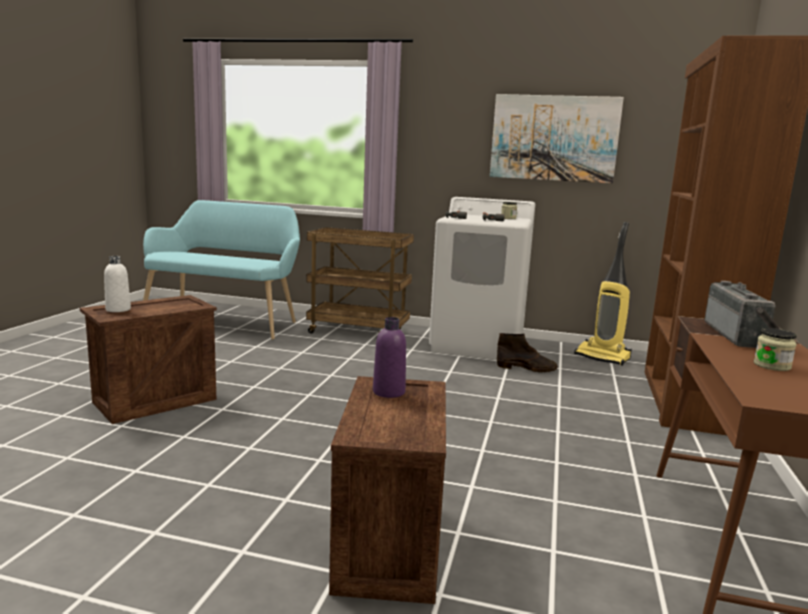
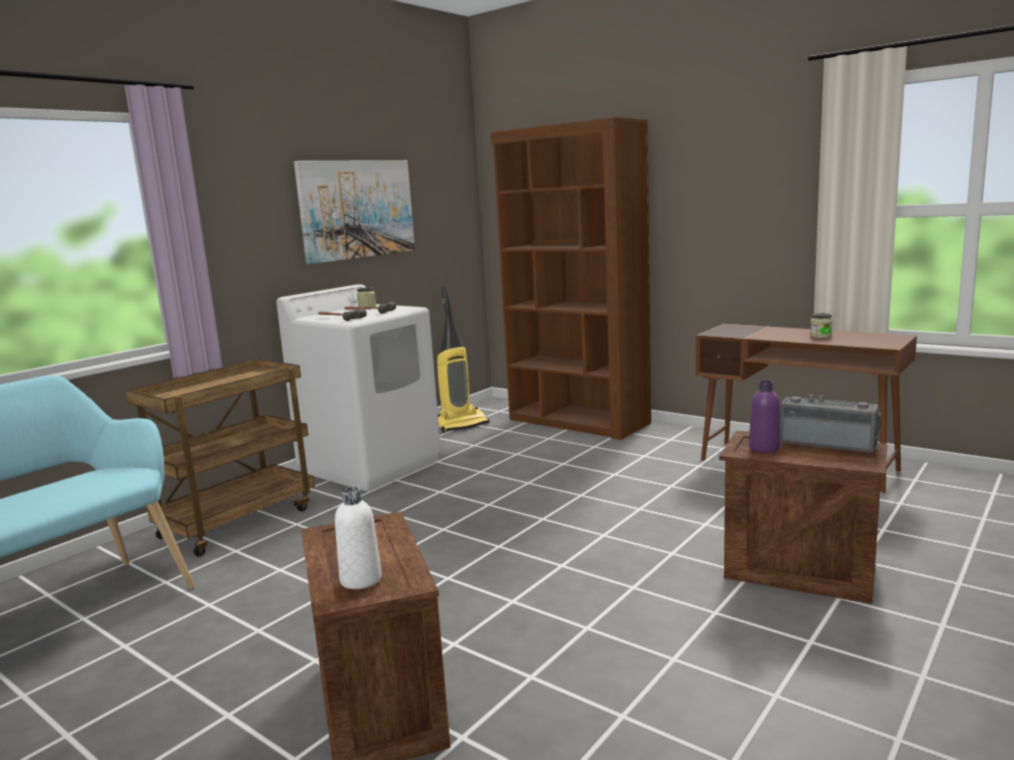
camera: 65 degrees left, 0 degrees up
brown boot [497,333,558,372] -> none
radio [704,281,780,348] -> radio moved to [780,395,881,453]

